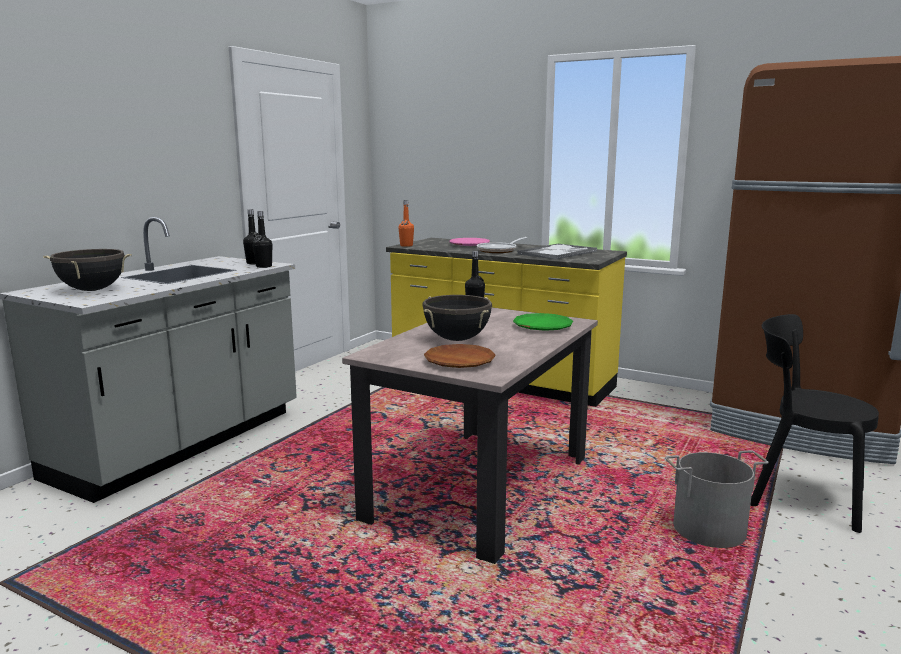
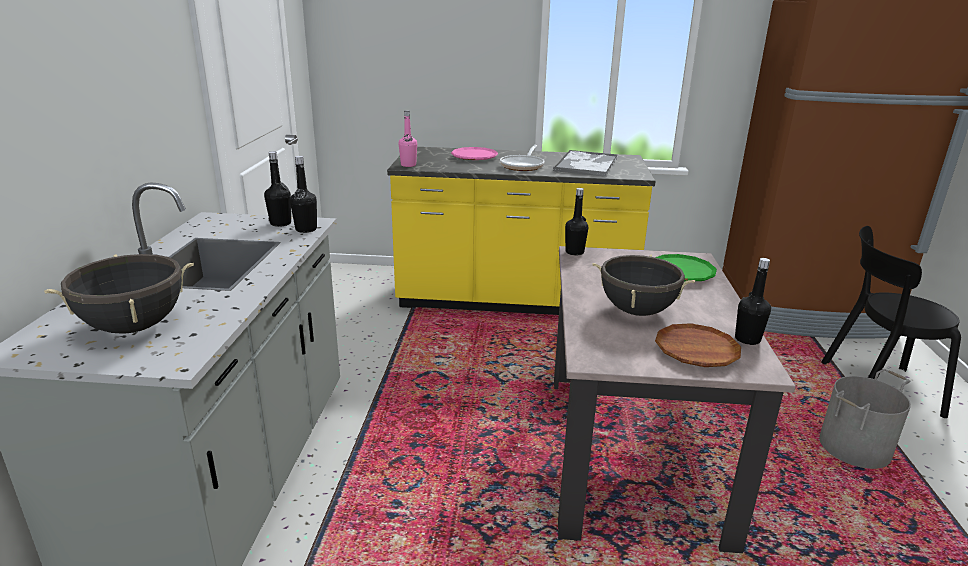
camera: 25 degrees left, 10 degrees up
orange bottle [399,200,414,247] -> pink bottle [399,110,417,167]
none -> black bottle [735,258,771,345]

